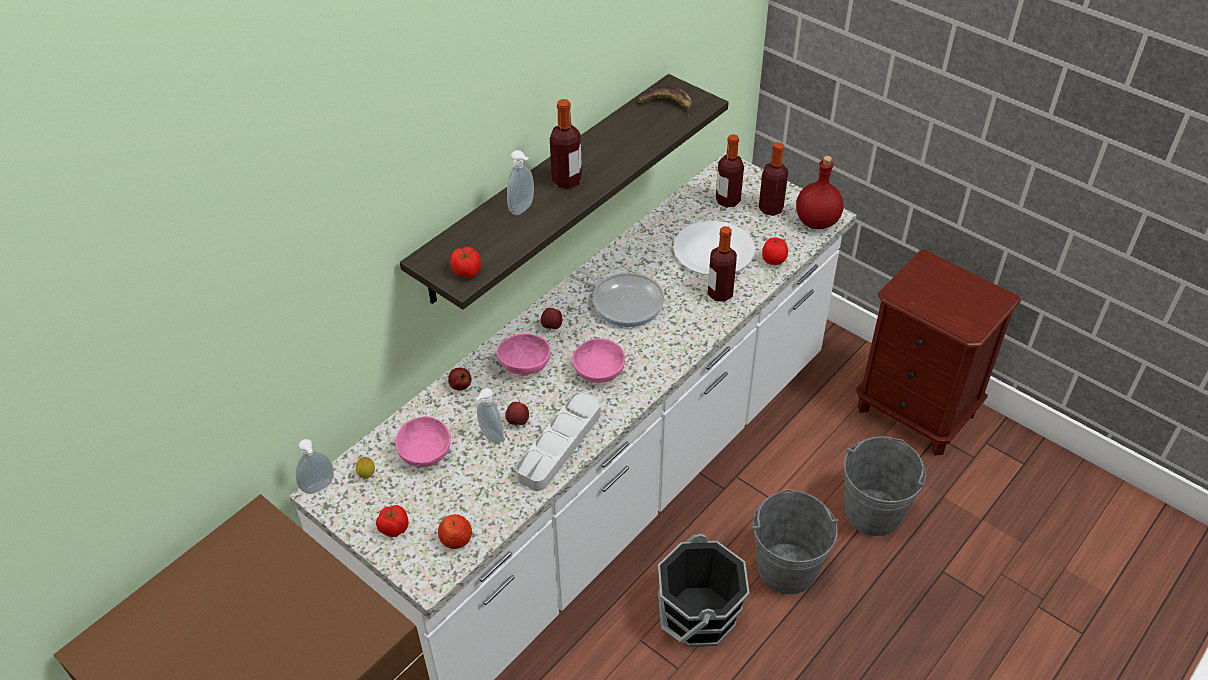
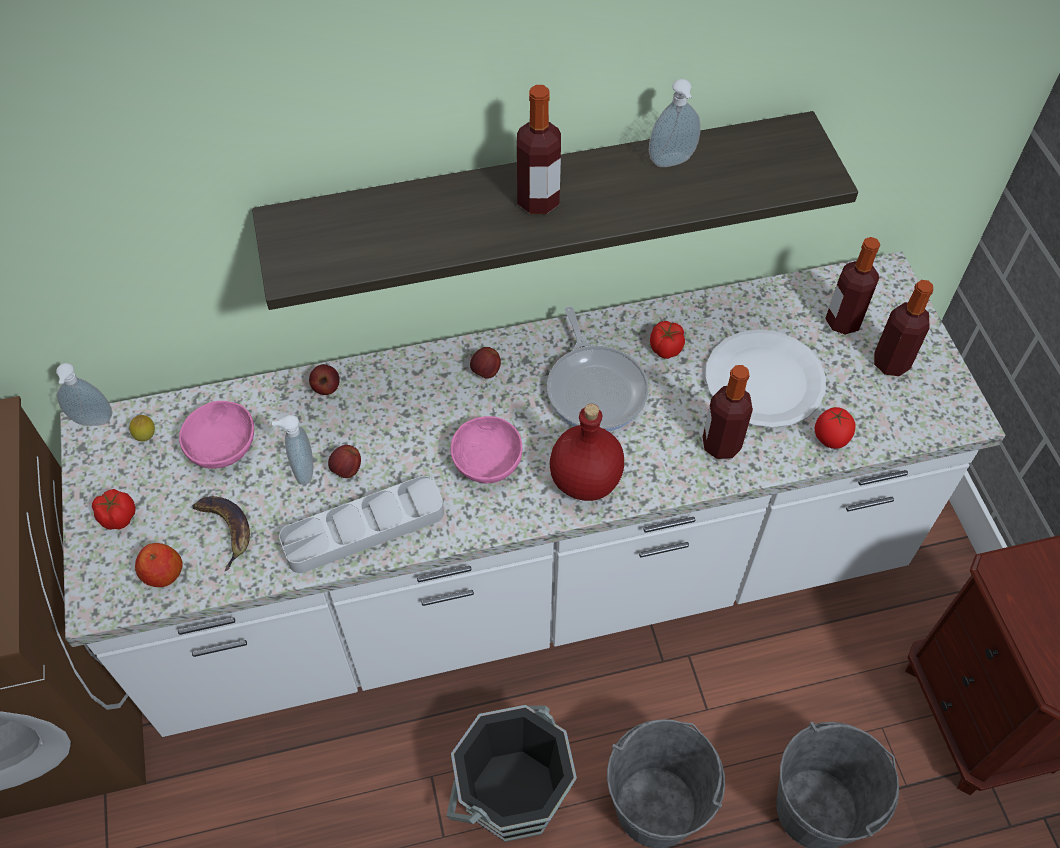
camera: 35 degrees right, 10 degrees up
tomato [450,246,481,278] -> tomato moved to [650,321,685,359]
pink bowl [497,334,551,375] -> none
soap dispenser [507,150,534,215] -> soap dispenser moved to [649,79,701,167]
banana [637,86,692,117] -> banana moved to [192,496,250,571]
red bottle [796,156,843,229] -> red bottle moved to [550,403,624,501]

